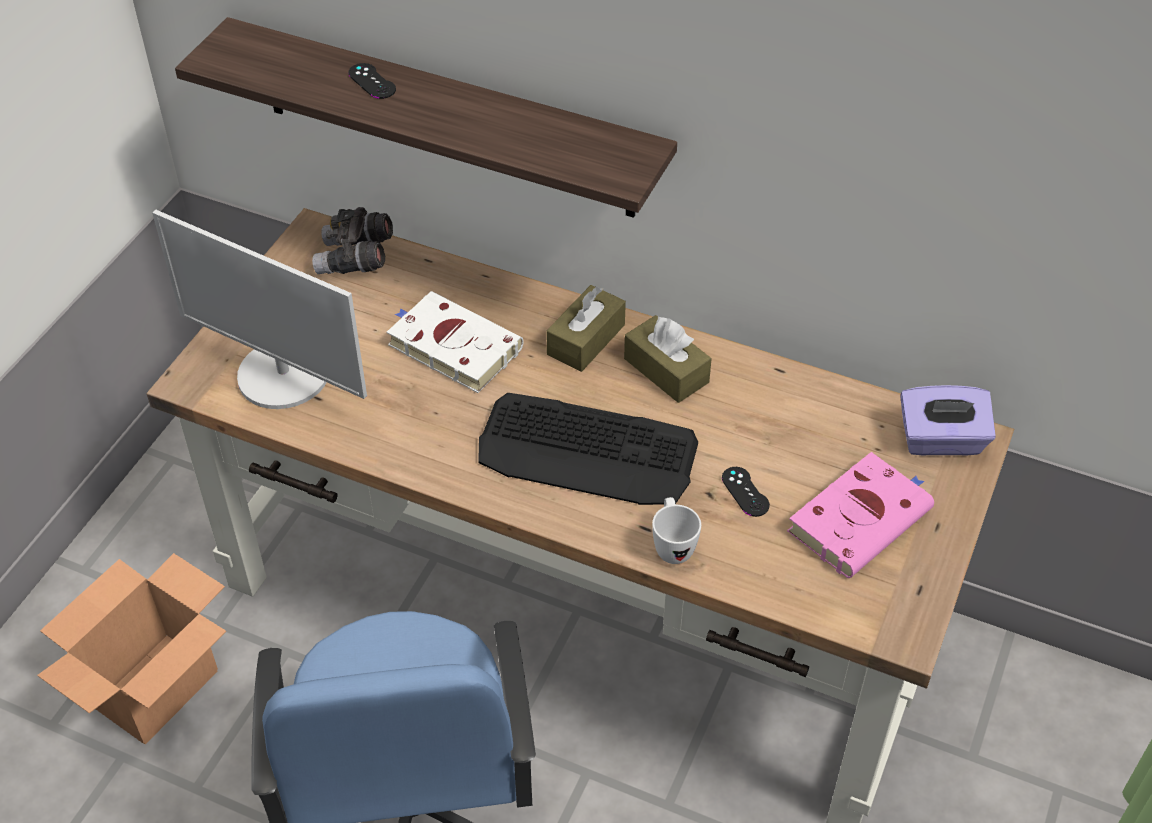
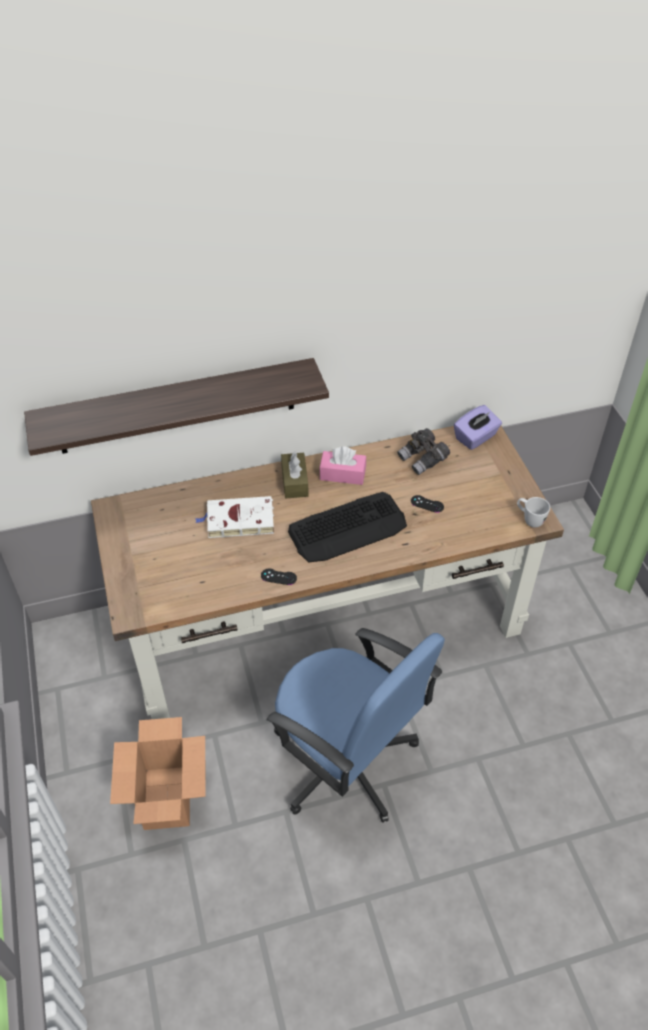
camera: 40 degrees left, 0 degrees up
monitor [152,210,367,409] -> none
grey binoculars [312,207,393,274] -> grey binoculars moved to [397,428,450,475]
black game controller [348,63,396,99] -> black game controller moved to [261,568,297,585]
brown tissue box [624,315,712,403] -> pink tissue box [319,447,366,485]
white mug [652,497,701,564] -> white mug moved to [517,497,550,527]
pink book [787,452,934,578] -> none

